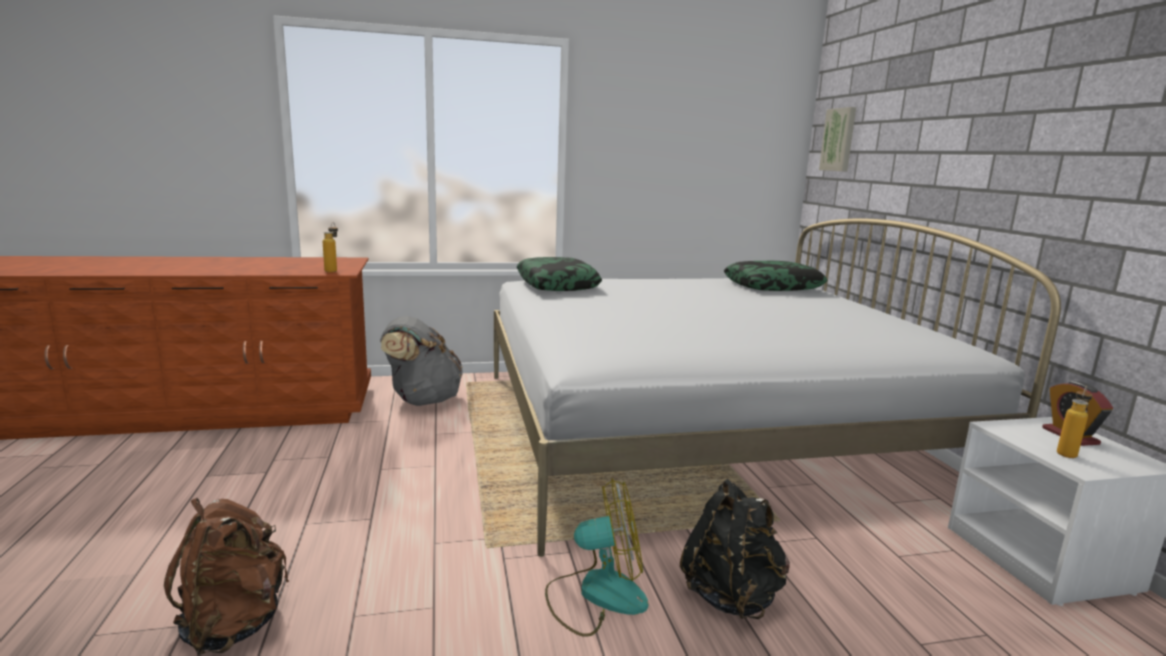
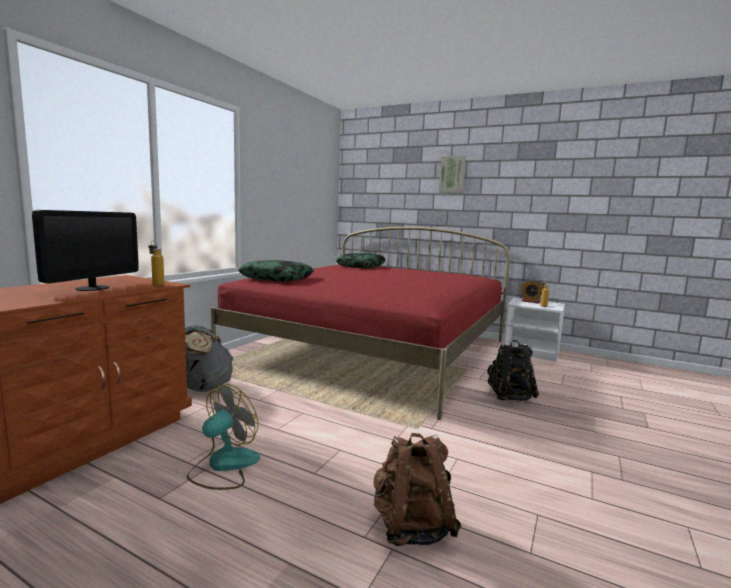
camera: 50 degrees left, 5 degrees down
white bed [494,218,1061,557] -> red bed [211,227,510,420]
fan [545,478,648,637] -> fan moved to [187,384,260,490]
picture [819,107,856,172] -> picture moved to [439,156,466,193]
none -> monitor [32,210,139,291]

